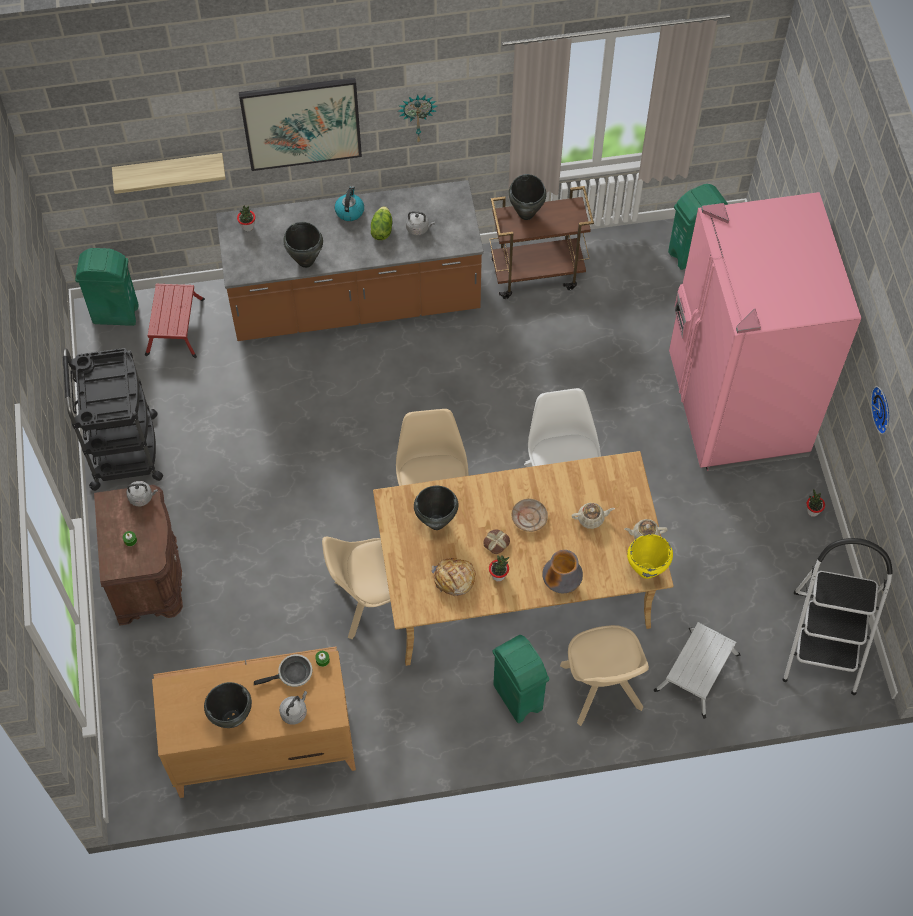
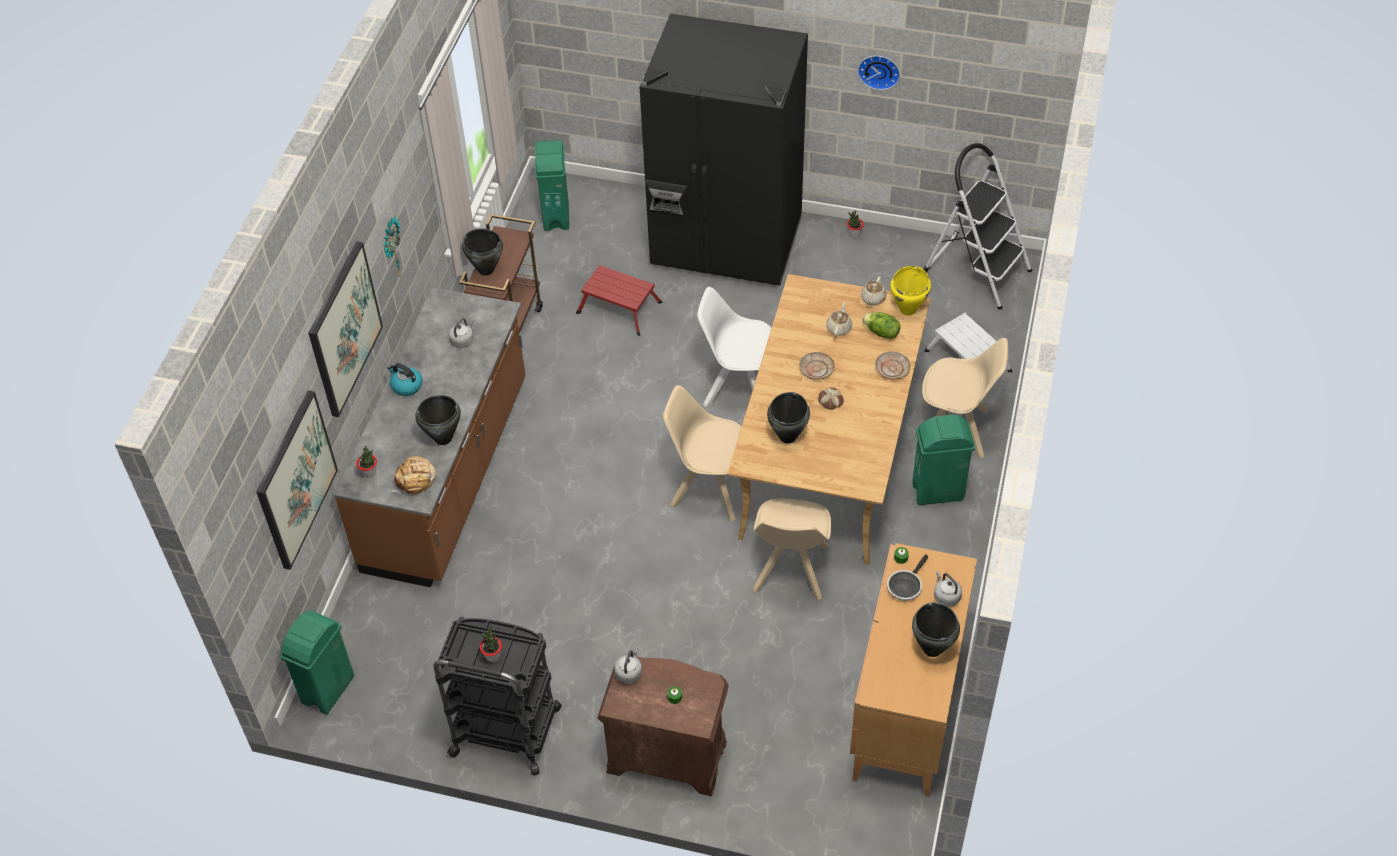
camera: 65 degrees left, 10 degrees down
shelf [112,153,226,194] -> picture [256,390,338,570]
red step ladder [145,284,205,358] -> red step ladder moved to [576,265,663,336]
frying pan [254,654,312,687] -> frying pan turned 150 degrees counterclockwise [887,554,928,601]
lettuce [371,206,392,240] -> lettuce moved to [862,312,900,339]
bread [431,558,476,596] -> bread moved to [392,456,437,495]
potted plant [489,555,509,582] -> potted plant moved to [480,625,502,662]
vase [542,550,583,593] -> beige plate [875,351,911,380]
pink fridge [669,192,861,471] -> black fridge [640,14,808,286]

